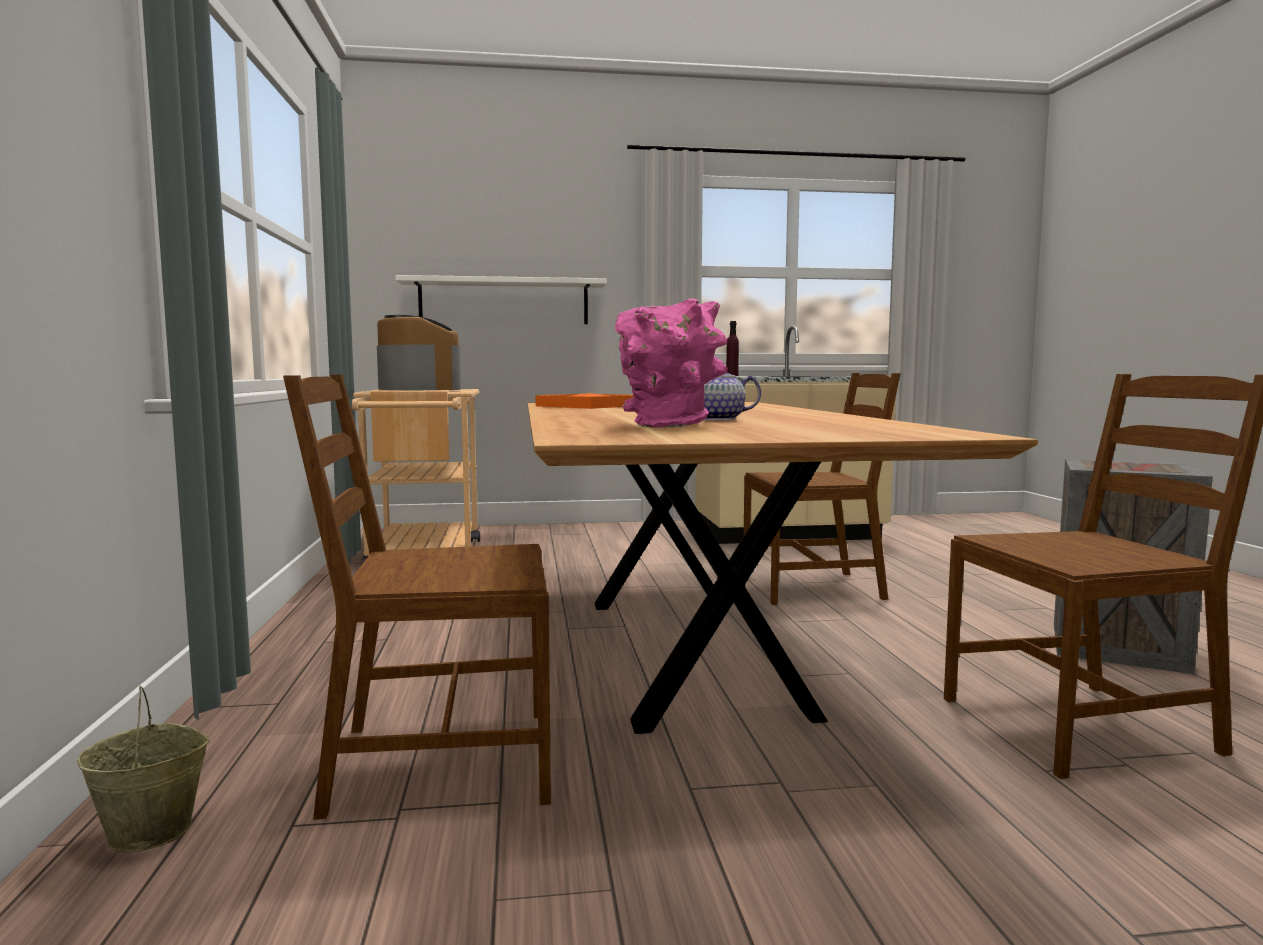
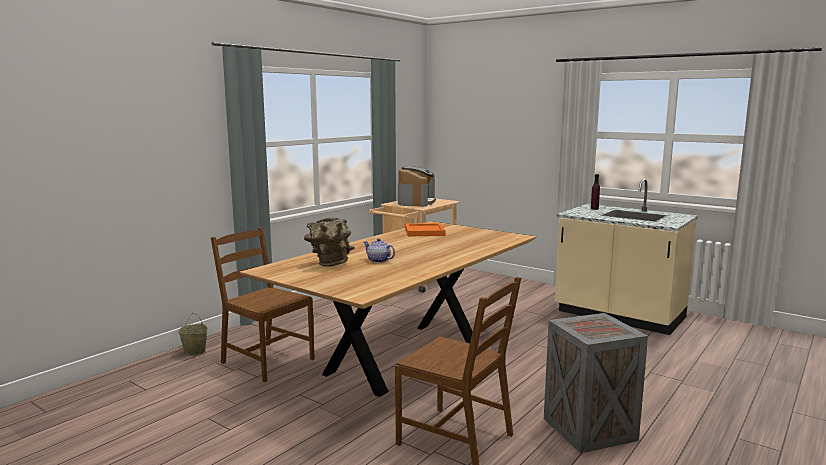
camera: 45 degrees right, 5 degrees up
white shelf [395,275,607,324] -> none
pink vase [615,298,728,428] -> brown vase [304,217,355,267]
brown chair [744,373,901,605] -> none

